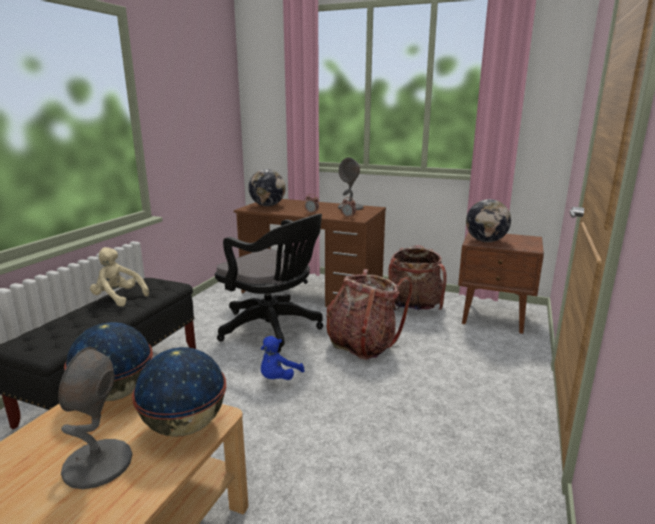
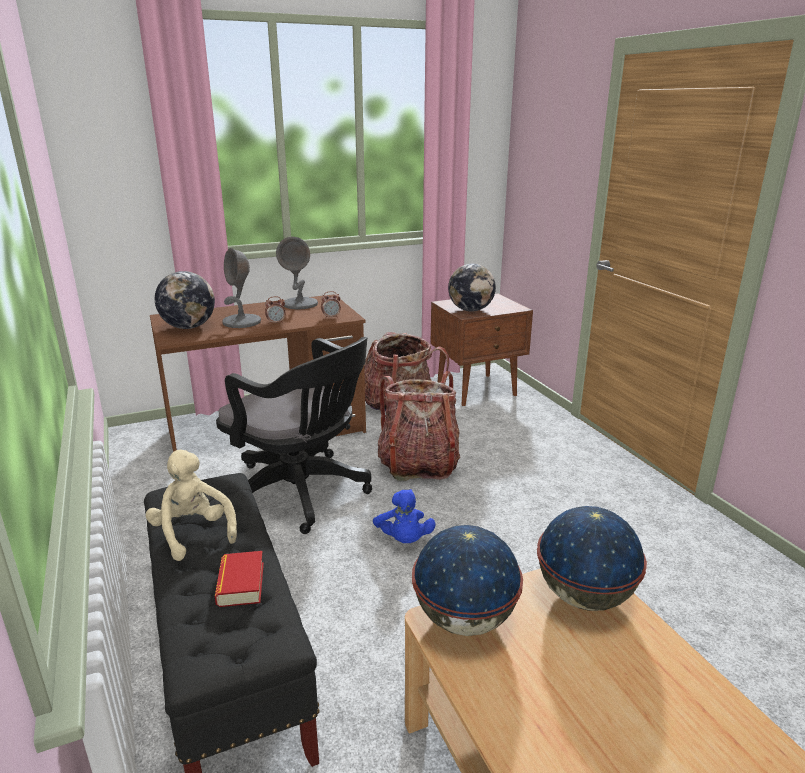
camera: 45 degrees left, 5 degrees up
grey table lamp [58,347,132,489] -> grey table lamp moved to [222,248,261,328]
beige plush toy [90,247,149,306] -> beige plush toy turned 75 degrees clockwise [146,449,237,561]
black office chair [215,214,323,353] -> black office chair turned 45 degrees clockwise [216,337,372,534]
none -> book [215,551,264,607]

